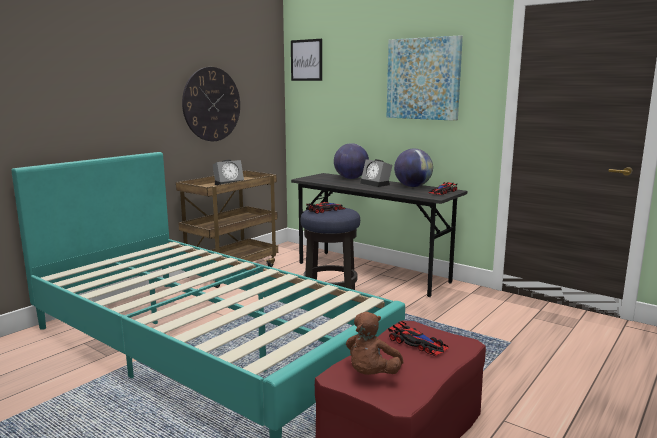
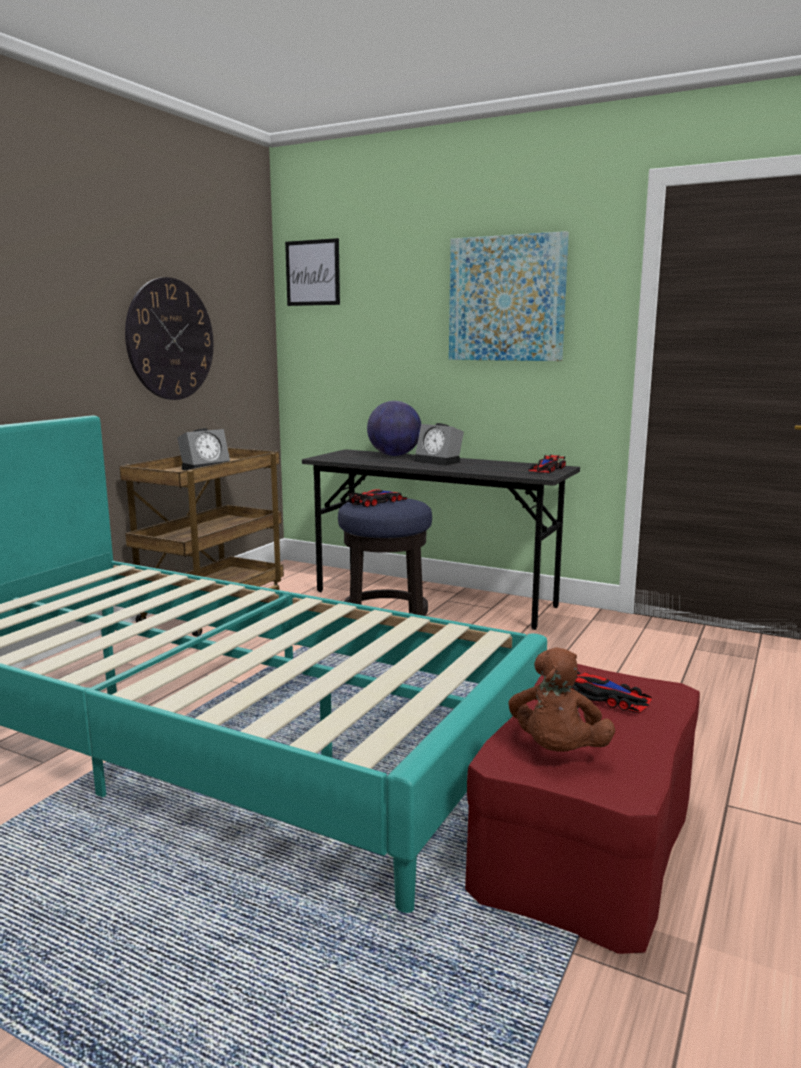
camera: 10 degrees left, 0 degrees up
globe [394,149,433,187] -> none

